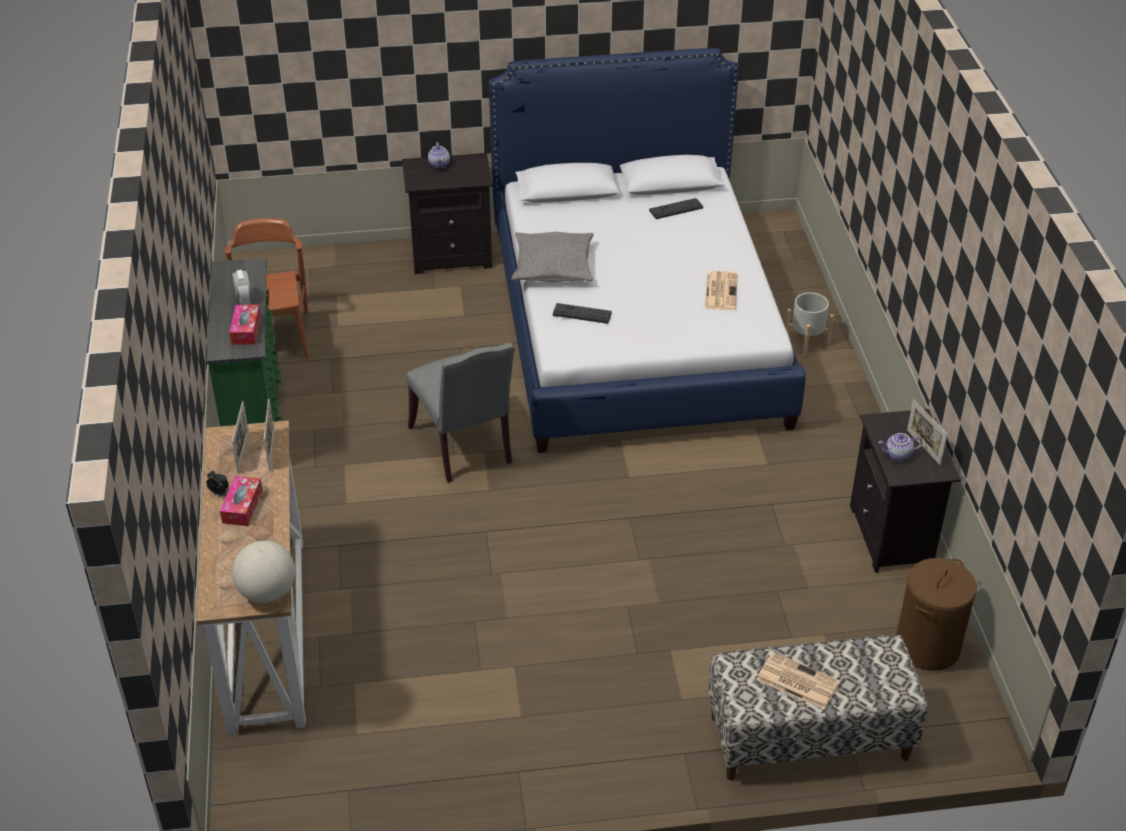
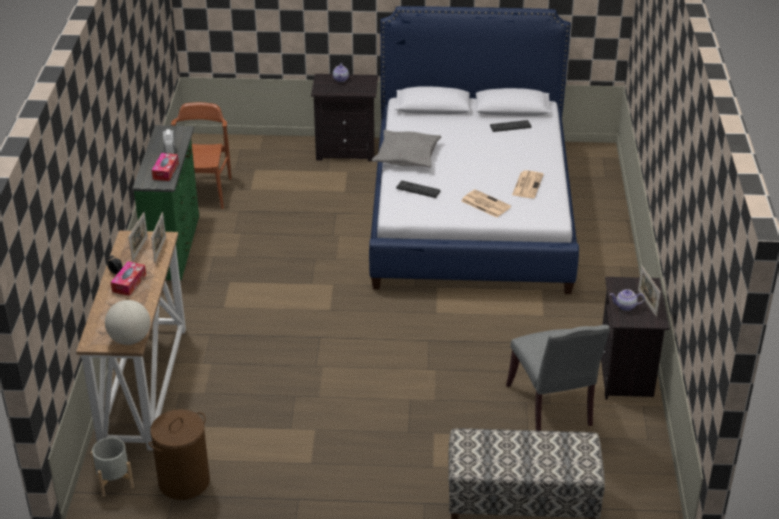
camera: 10 degrees right, 5 degrees down
grey chair [406,343,515,483] -> grey chair moved to [506,325,610,431]
newspaper [756,652,840,710] -> newspaper moved to [462,189,511,218]
grey planter [785,292,834,355] -> grey planter moved to [91,437,134,497]
brown laundry basket [896,558,977,671] -> brown laundry basket moved to [148,409,210,500]

